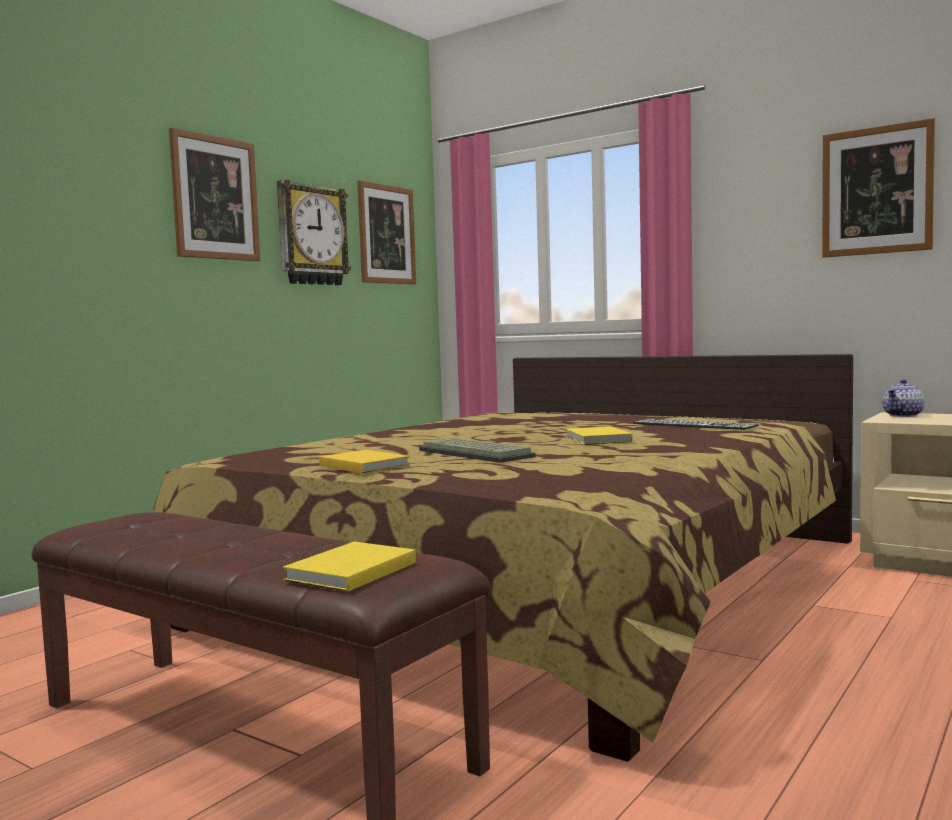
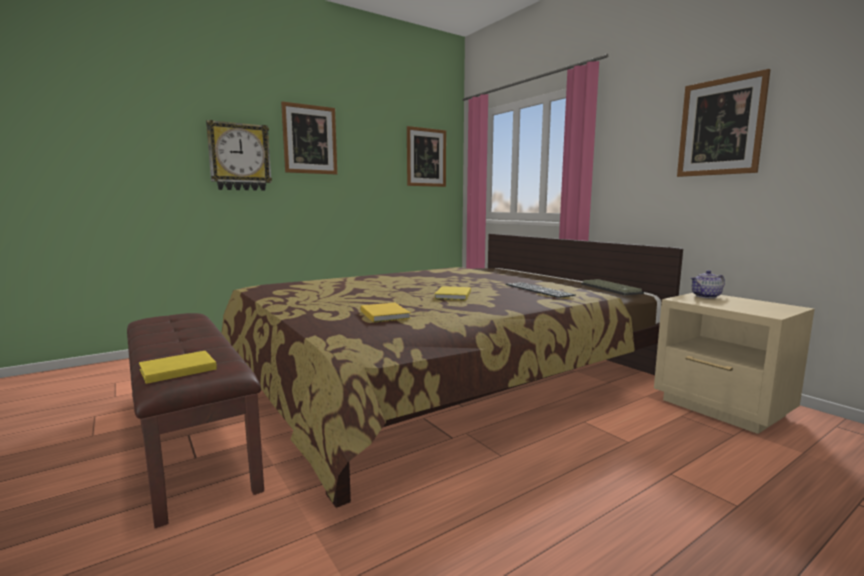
camera: 20 degrees right, 5 degrees up
wall clock [277,180,351,285] -> wall clock moved to [206,120,272,191]
yellow book [319,450,410,473] -> yellow book moved to [361,303,411,323]
keyboard [419,438,536,463] -> keyboard moved to [581,279,644,295]

